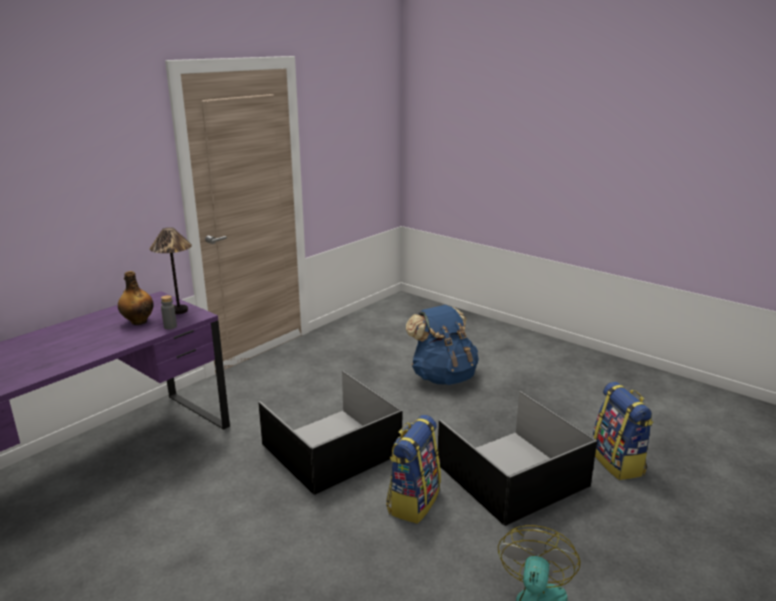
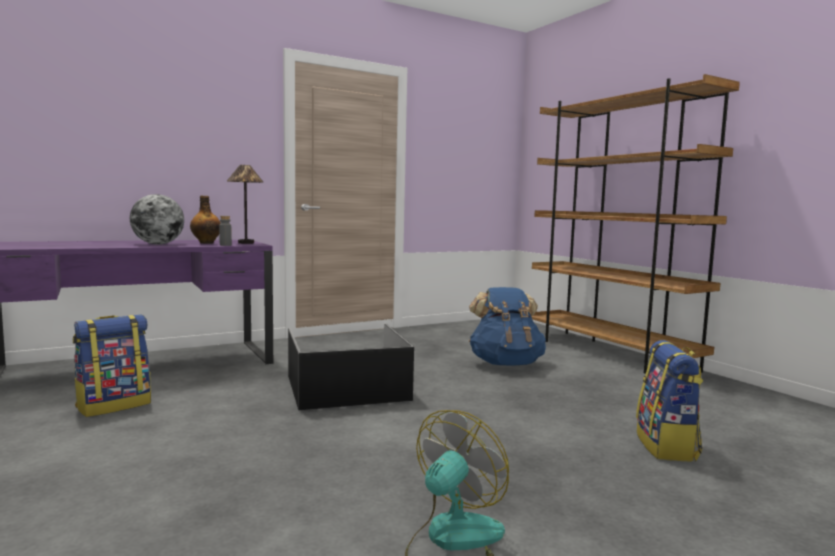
camera: 20 degrees right, 15 degrees down
backpack [386,415,441,524] -> backpack moved to [73,315,151,417]
black storage box [438,391,597,526] -> none
none -> globe [130,194,184,245]
none -> brown bookcase [531,74,740,374]

